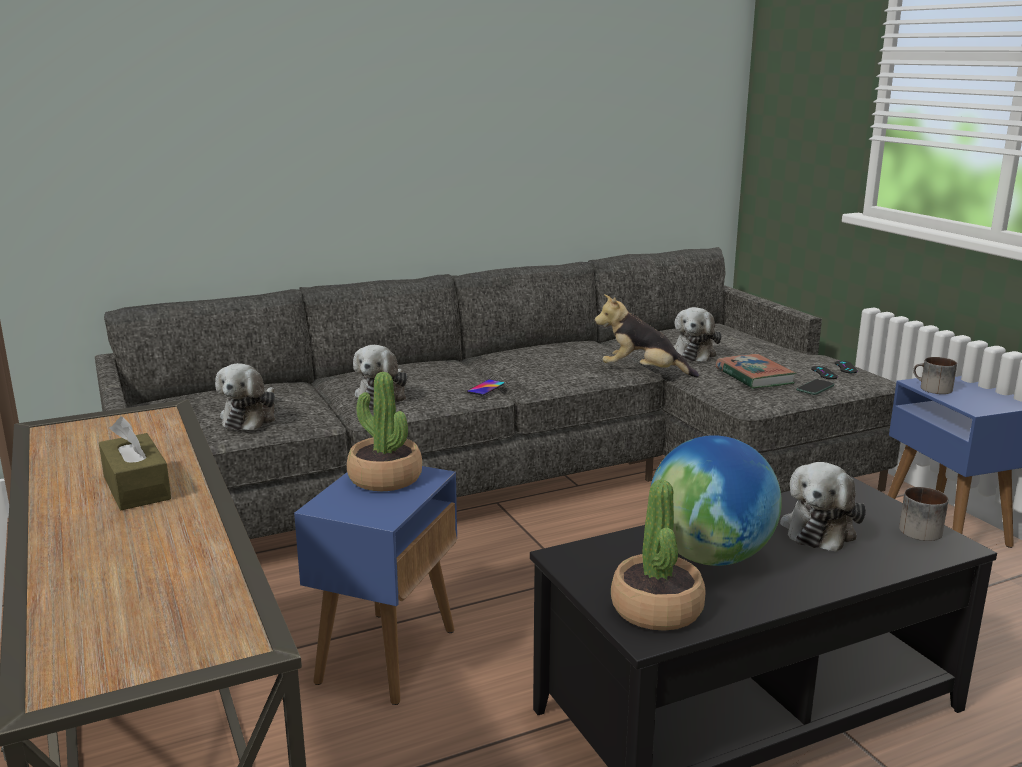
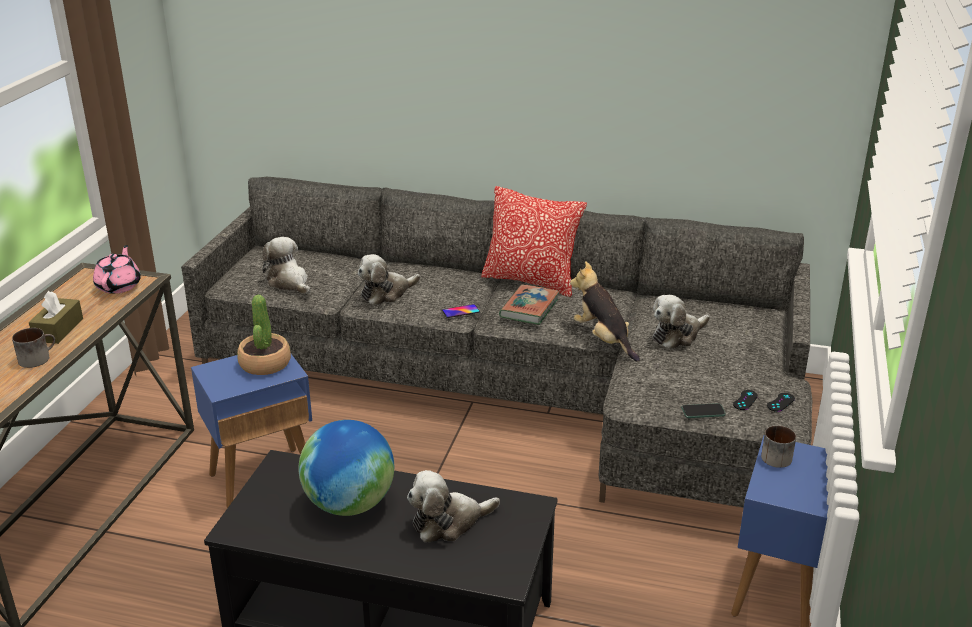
camera: 40 degrees right, 10 degrees up
plush toy [215,363,275,431] -> plush toy turned 90 degrees clockwise [262,237,311,294]
potted plant [611,479,705,631] -> none
book [716,354,796,389] -> book moved to [499,284,560,325]
mug [899,487,948,541] -> mug moved to [12,328,55,368]
none -> pink teapot [93,245,141,294]
none -> pillow [481,186,587,297]

